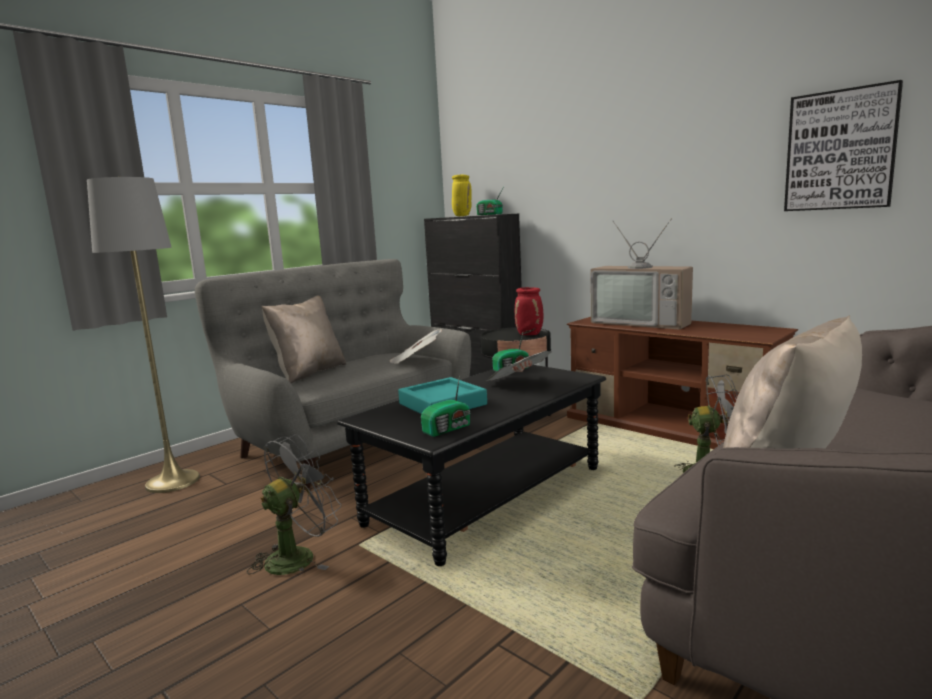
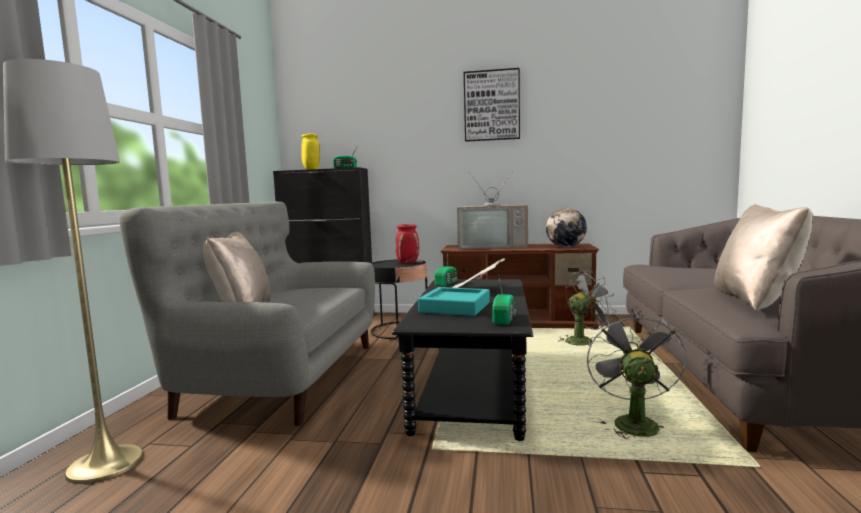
camera: 35 degrees left, 5 degrees down
grey fan [247,434,342,575] -> grey fan moved to [587,311,686,439]
newspaper [389,329,442,364] -> none
picture [784,80,903,211] -> picture moved to [464,68,520,142]
none -> globe [546,208,587,247]

